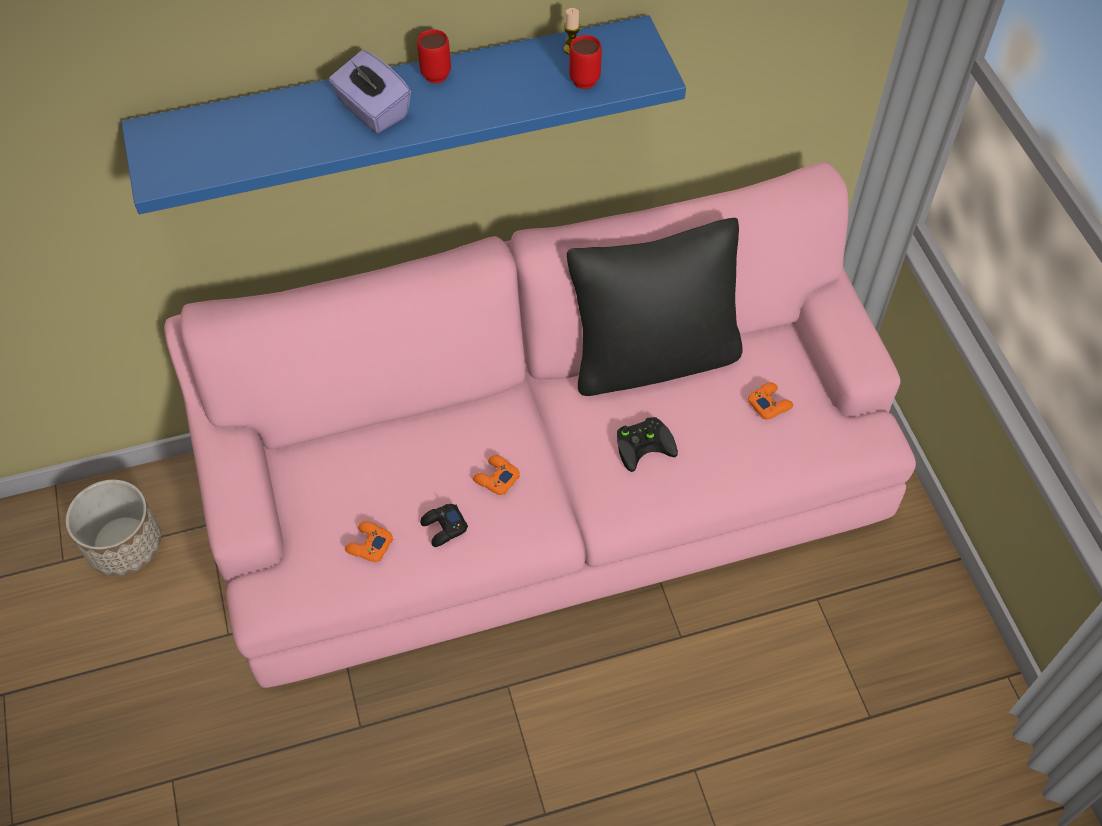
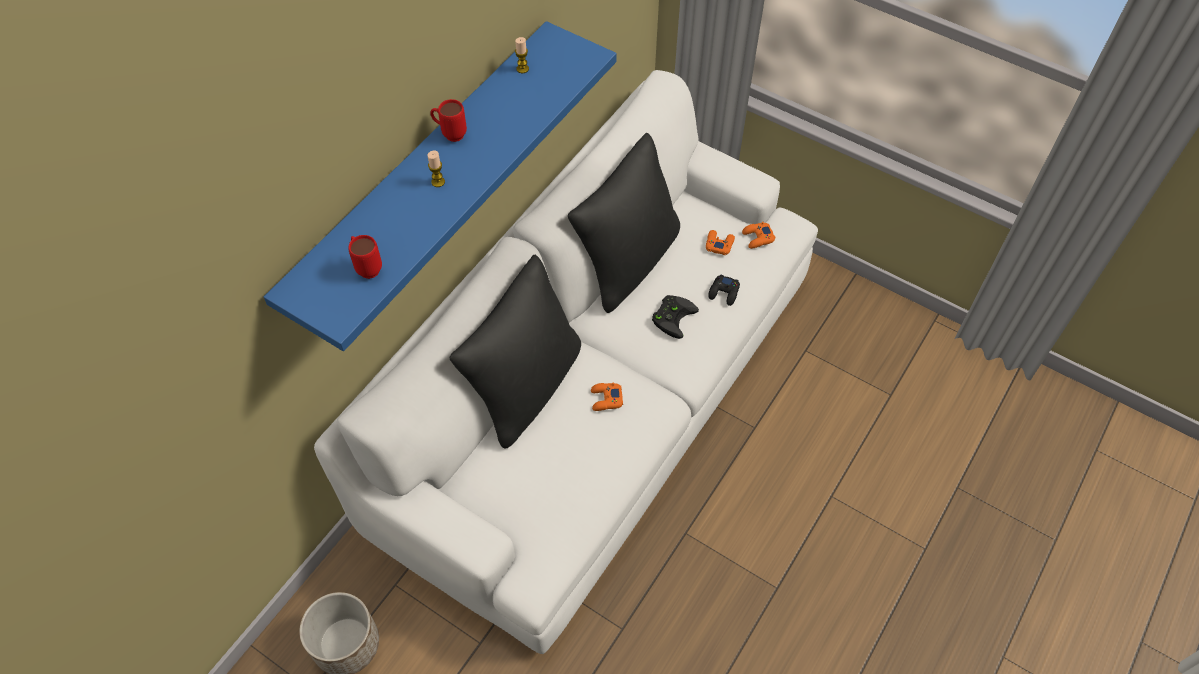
camera: 40 degrees left, 0 degrees up
pink sofa [164,162,916,688] -> white sofa [314,70,818,654]
purple tissue box [329,50,411,133] -> candle [428,150,445,187]
orange game controller [345,521,393,562] -> orange game controller moved to [742,222,775,249]
black game controller [420,504,468,547] -> black game controller moved to [708,275,740,306]
red mug [569,35,602,89] -> red mug moved to [348,235,382,279]
none -> black pillow [450,255,581,449]

